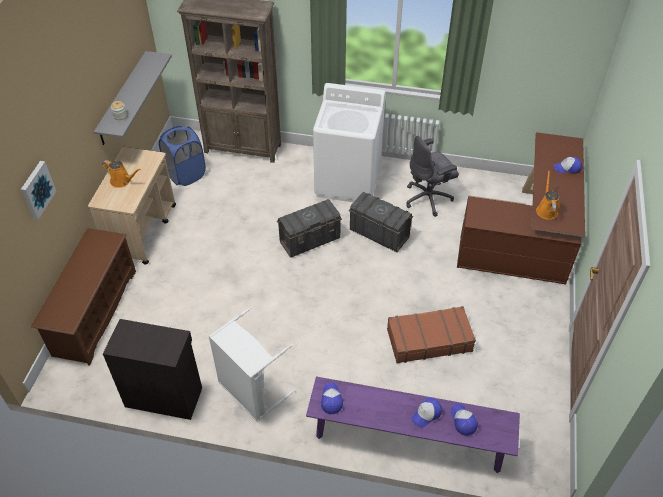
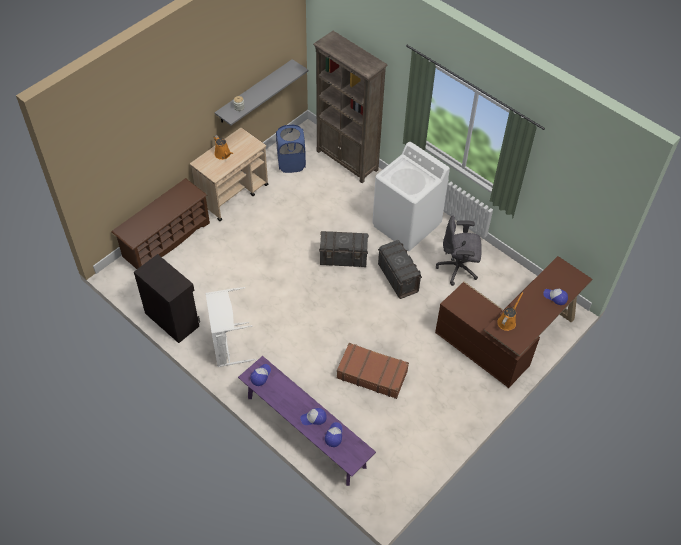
camera: 30 degrees right, 5 degrees up
picture [21,161,56,220] -> none

